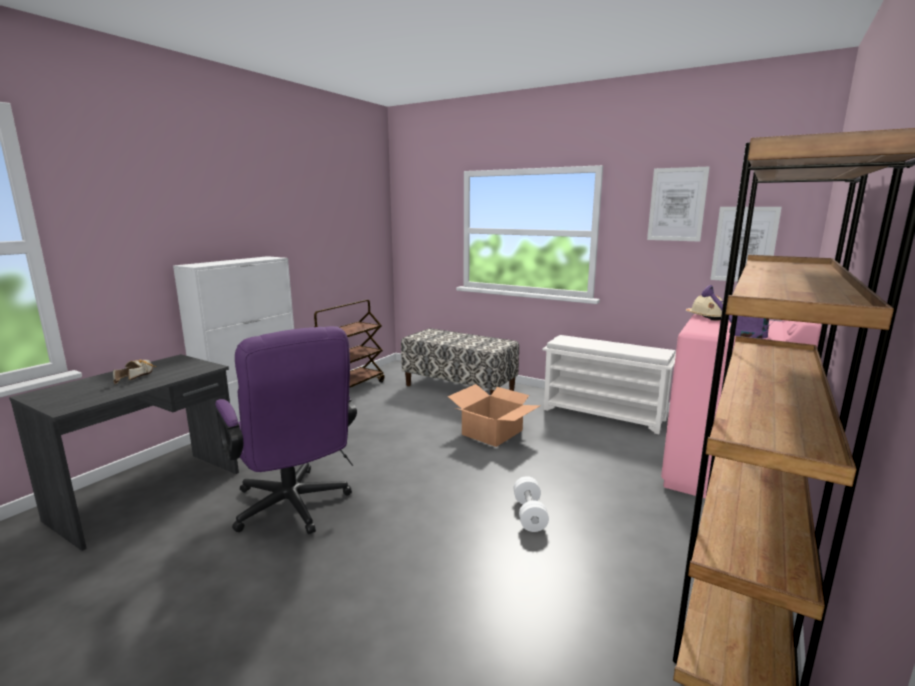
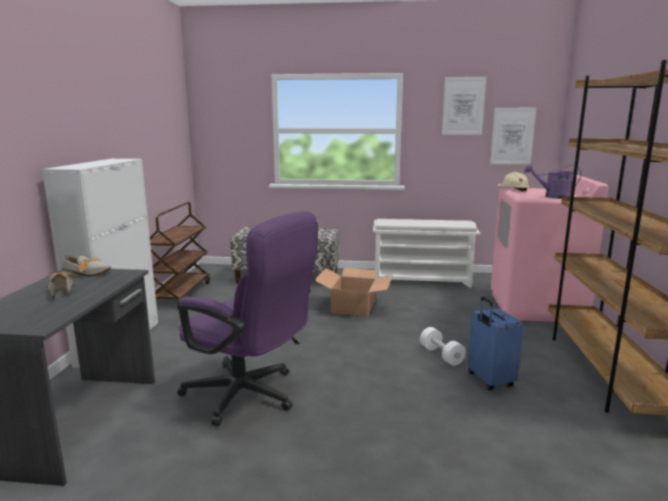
camera: 25 degrees left, 0 degrees up
none -> shoe [62,254,111,276]
none -> blue suitcase [468,296,523,390]

